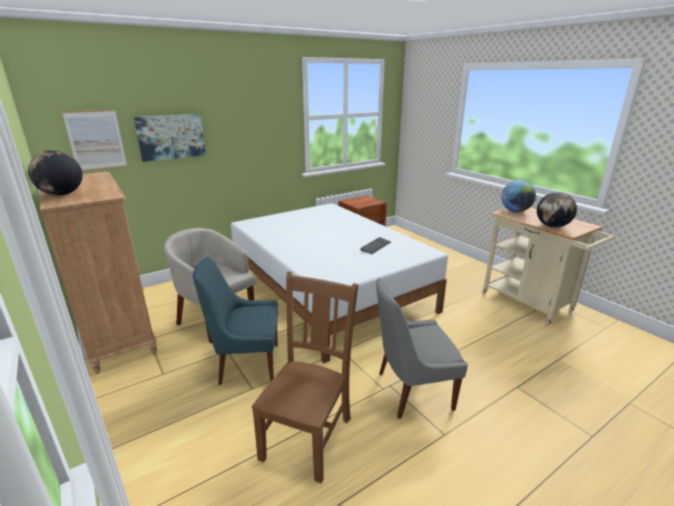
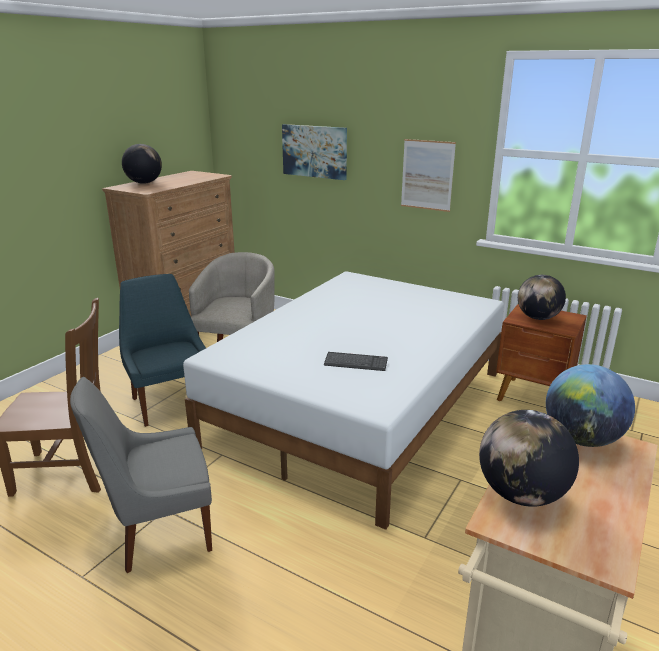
camera: 65 degrees right, 0 degrees up
picture [62,110,127,171] -> picture moved to [401,139,456,212]
grey chair [376,278,468,419] -> grey chair turned 75 degrees counterclockwise [70,377,212,573]
none -> globe [518,275,566,320]

